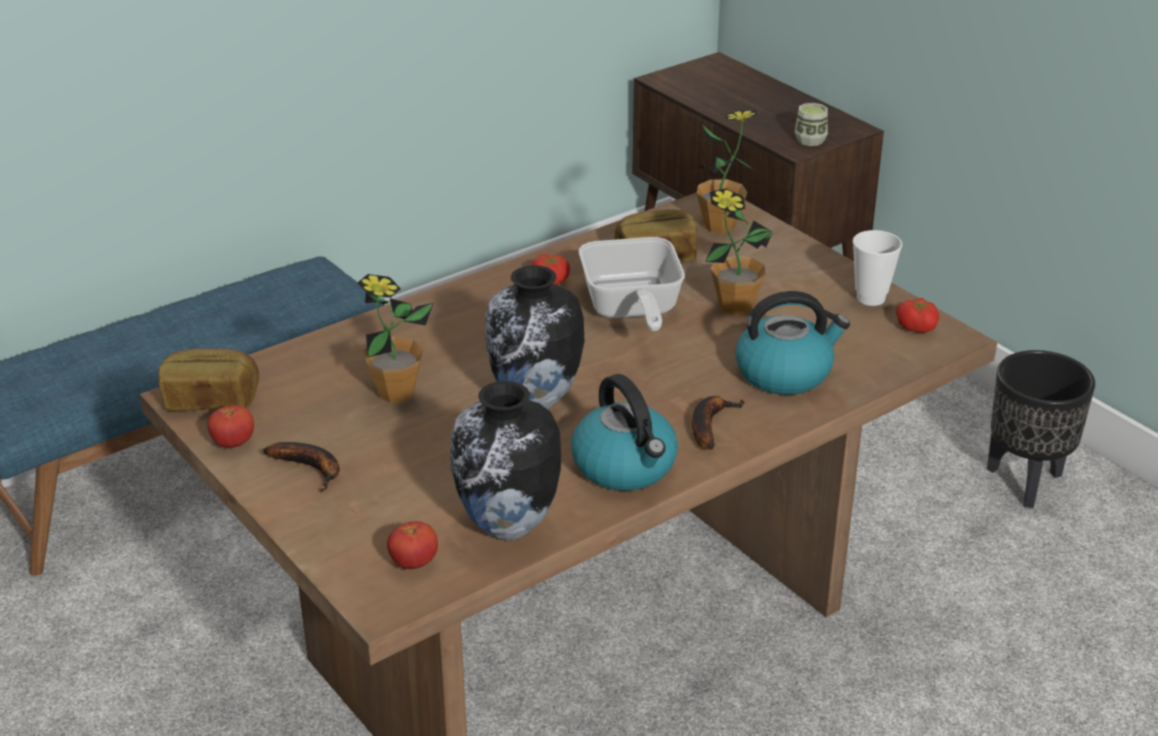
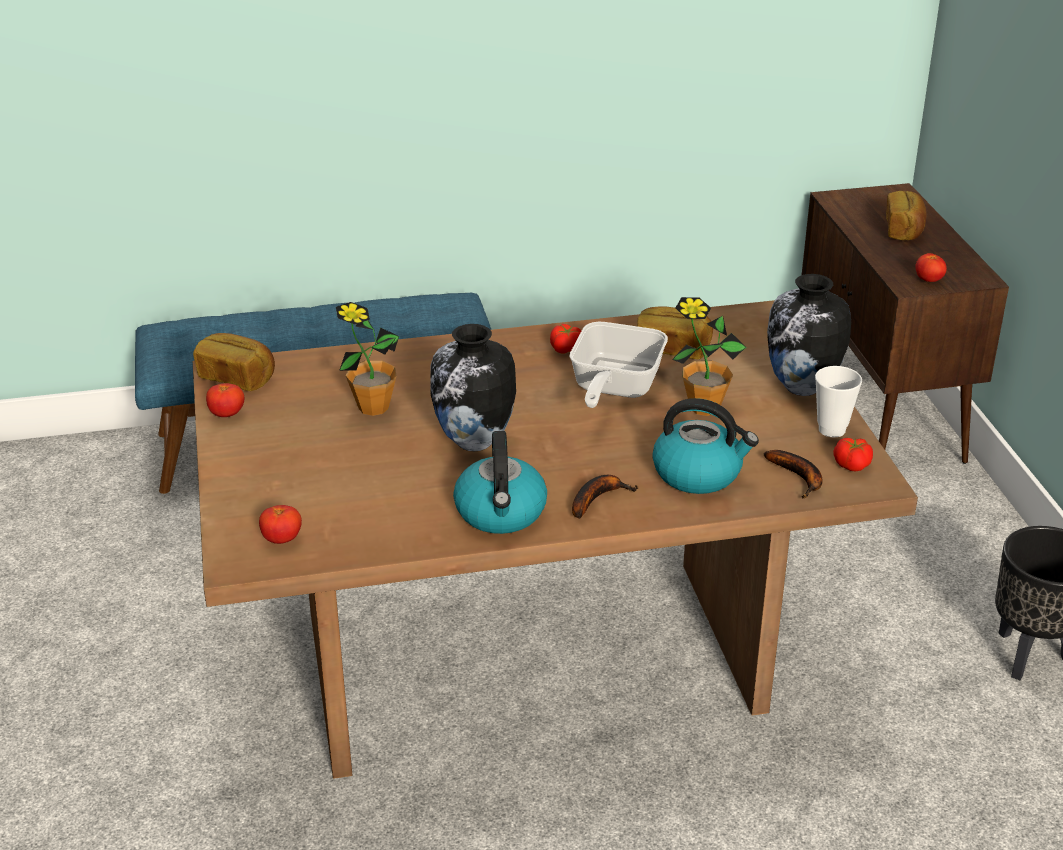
camera: 25 degrees right, 0 degrees up
banana [263,442,339,492] -> banana moved to [764,450,823,498]
vase [450,381,561,541] -> vase moved to [767,274,851,396]
potted plant [697,110,757,234] -> none
cup [795,103,828,146] -> tomato [915,253,947,282]
none -> bread [886,191,927,240]

